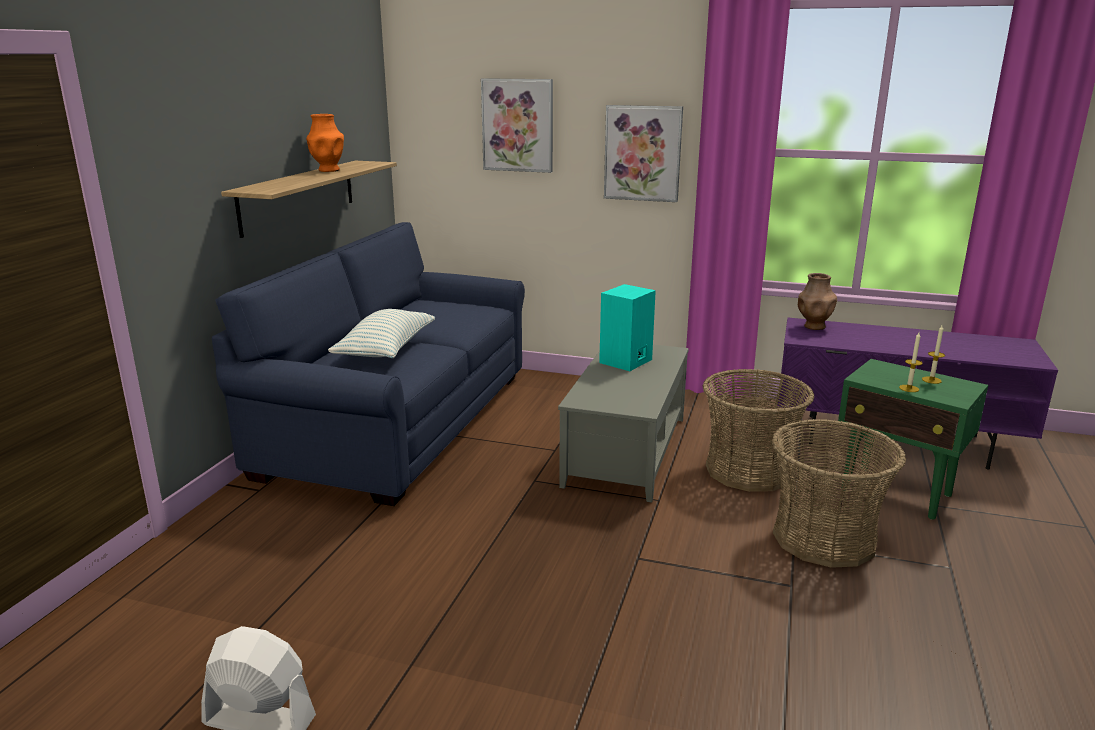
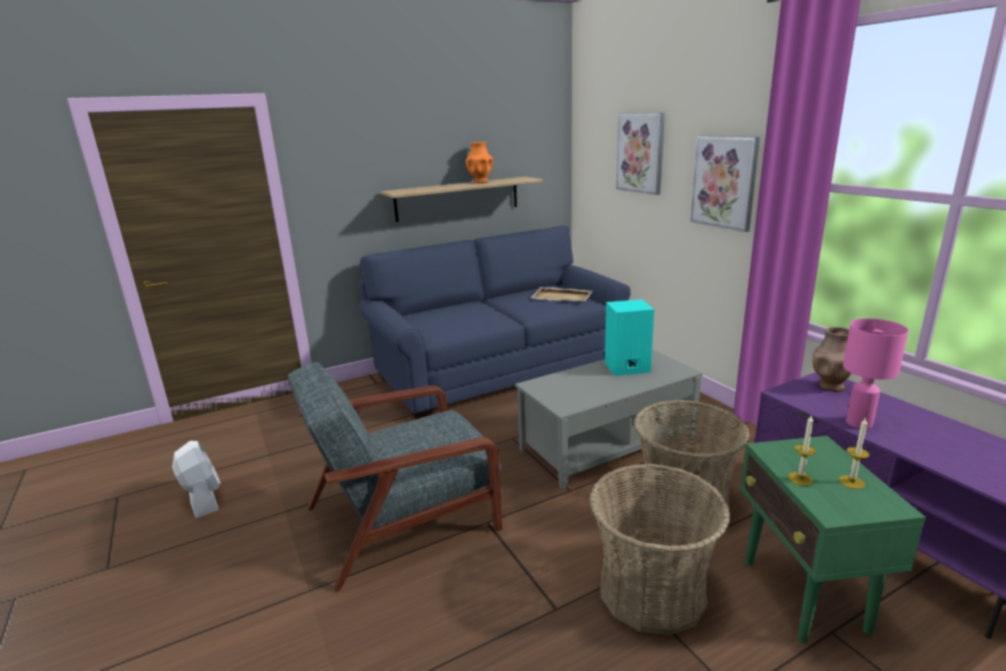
camera: 45 degrees right, 0 degrees up
pillow [328,309,435,358] -> none
none -> grey armchair [288,362,502,592]
none -> beige tray [531,287,593,302]
none -> pink table lamp [843,318,909,429]

